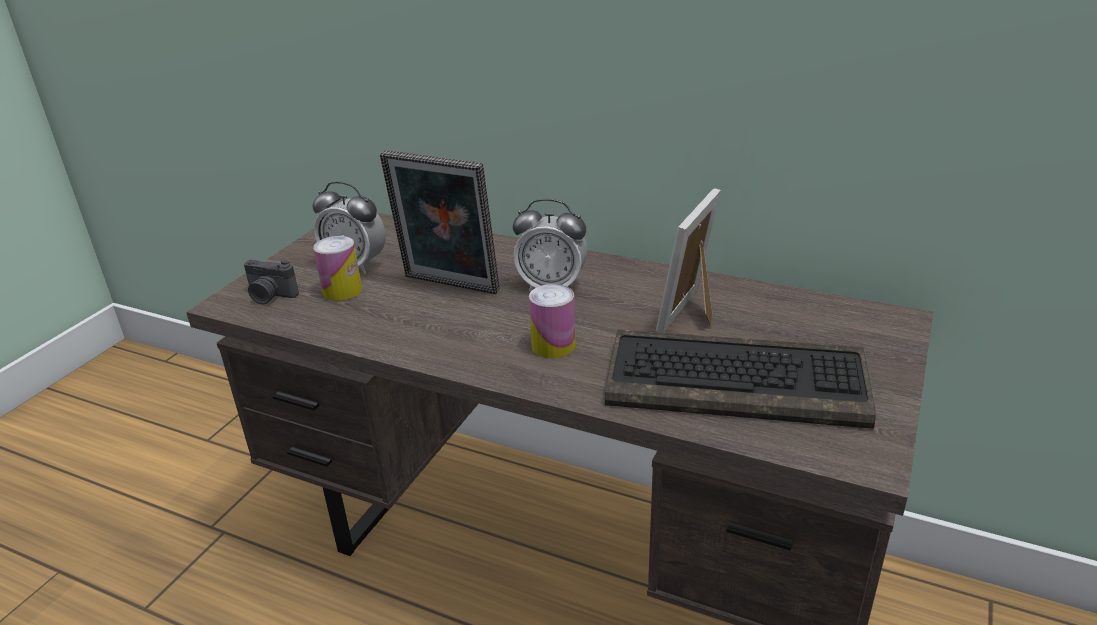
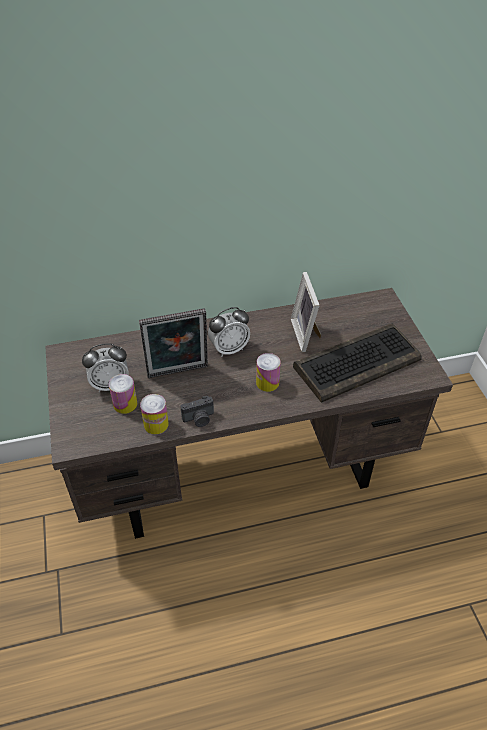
camera: 40 degrees left, 15 degrees up
camera [244,260,299,305] -> camera moved to [181,396,214,427]
none -> can [140,394,169,434]

